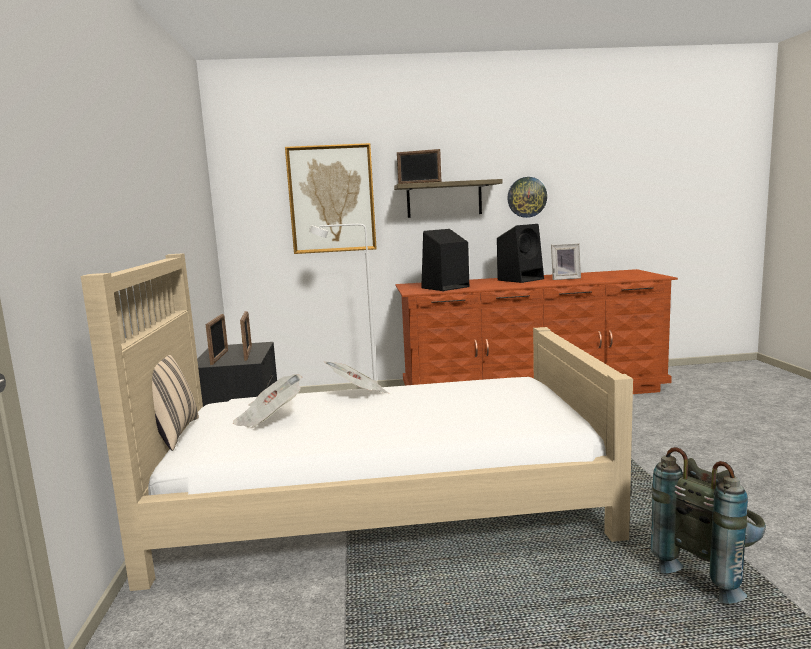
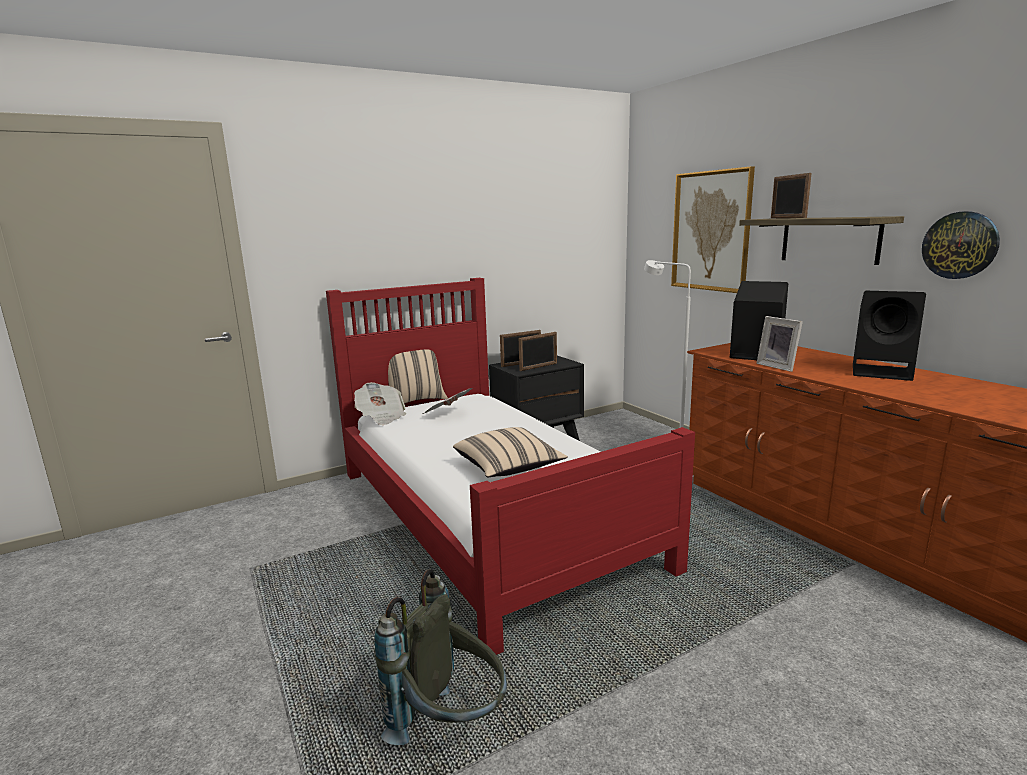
camera: 65 degrees right, 5 degrees up
beige bed [80,253,633,591] -> red bed [326,278,695,655]
newspaper [324,361,388,393] -> newspaper moved to [354,382,406,425]
picture frame [551,243,581,280] -> picture frame moved to [756,316,803,372]
none -> beige pillow [453,427,568,477]

